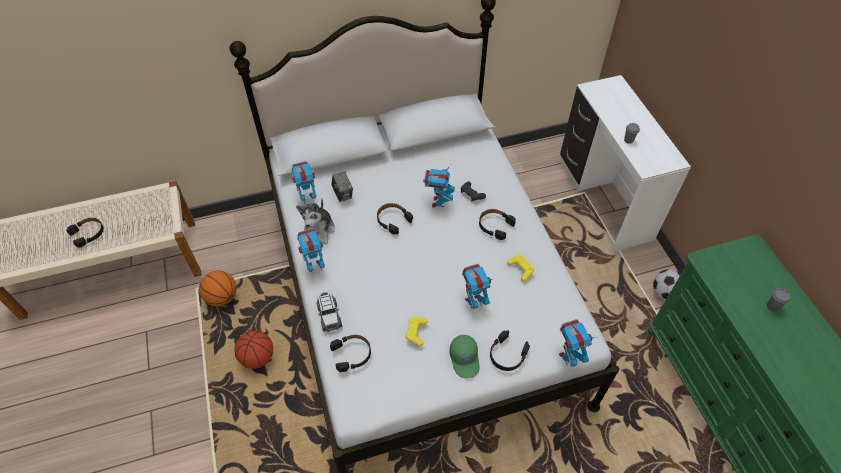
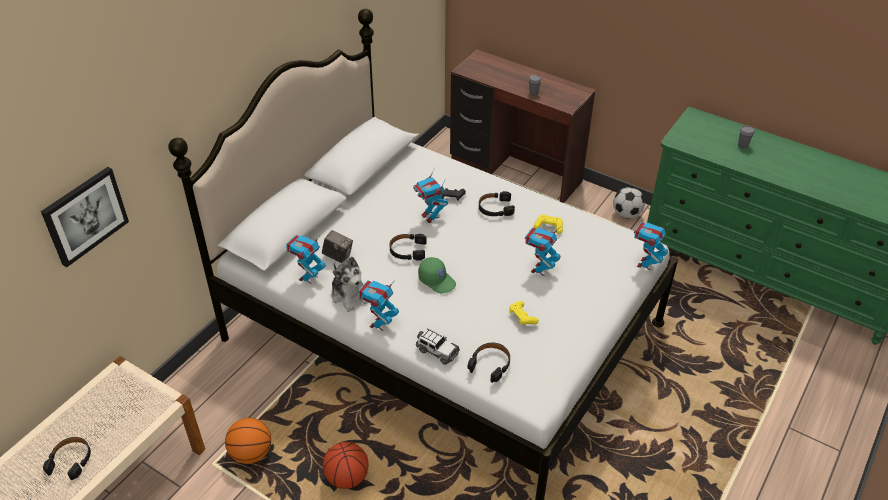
camera: 40 degrees left, 10 degrees down
green cap [450,335,479,378] -> green cap moved to [418,257,456,294]
black headphones [490,330,530,371] -> none
white desk [560,75,691,252] -> brown desk [450,50,595,203]
none -> picture [41,167,129,267]

